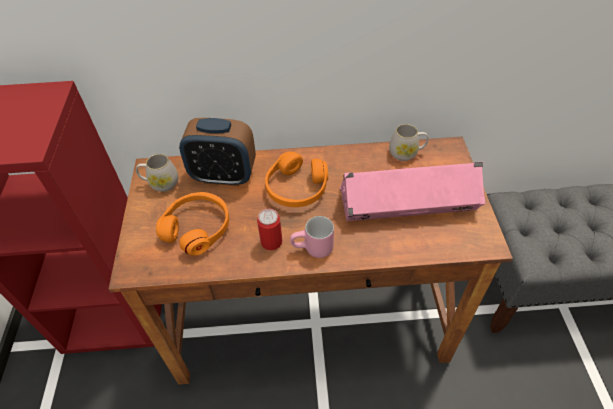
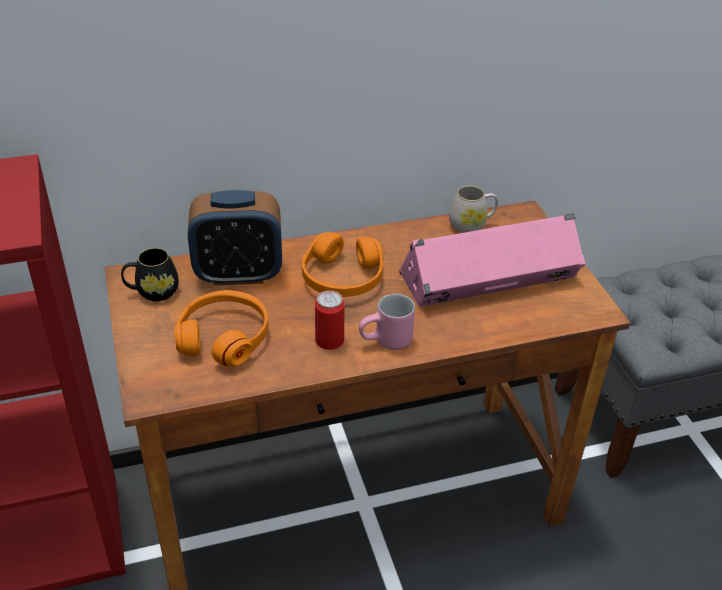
camera: 15 degrees left, 10 degrees down
white mug [136,154,178,192] -> black mug [121,248,179,301]

